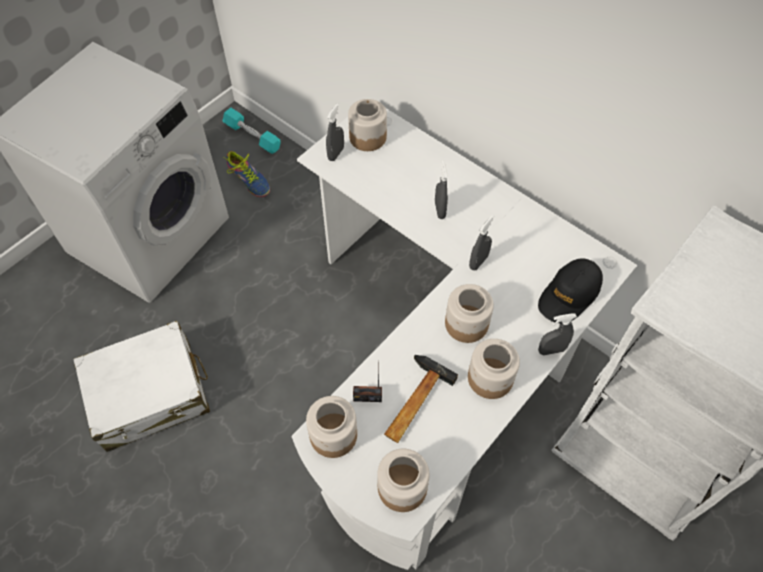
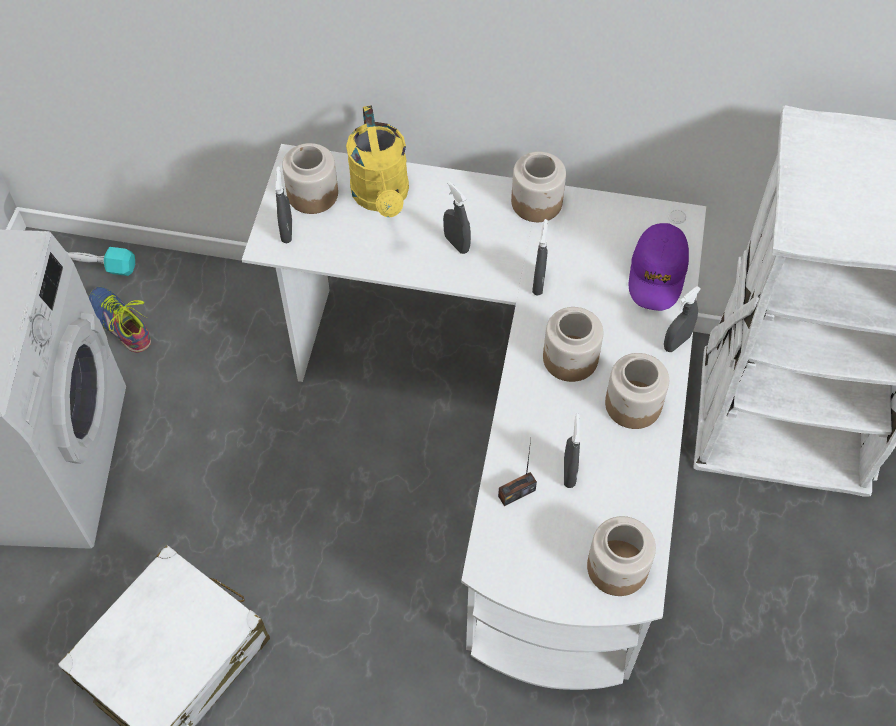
camera: 30 degrees left, 0 degrees up
shoe [224,151,270,197] -> shoe turned 150 degrees counterclockwise [89,287,151,353]
jar [306,396,357,458] -> jar moved to [511,151,566,222]
hammer [384,355,458,443] -> grey spray bottle [564,414,581,488]
black cap [538,258,603,323] -> purple cap [629,223,689,311]
none -> yellow watering can [346,106,409,217]

